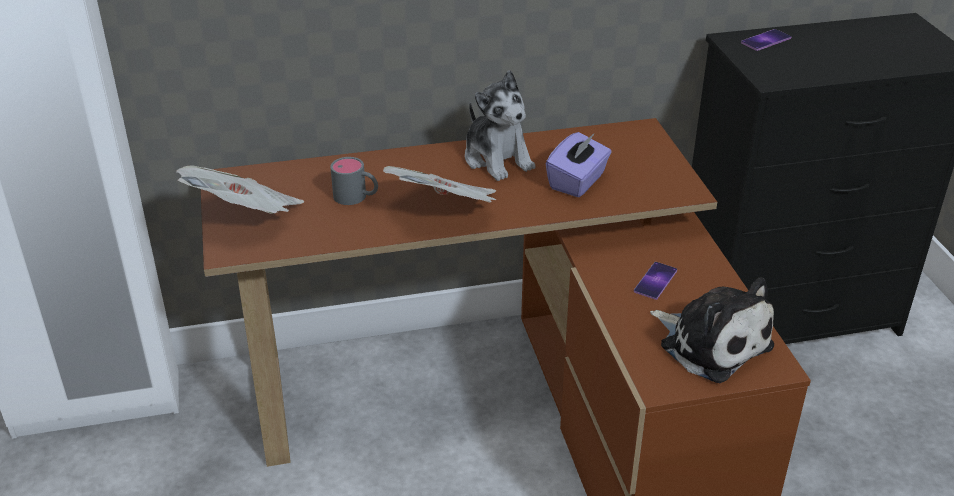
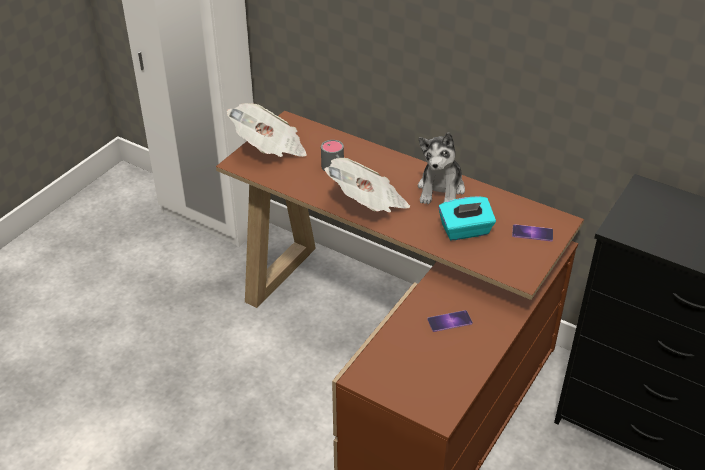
camera: 45 degrees right, 5 degrees up
purple tissue box [546,132,612,197] -> turquoise tissue box [439,196,496,240]
plush toy [650,277,774,383] -> none
phone [741,29,791,51] -> phone moved to [512,224,553,241]

